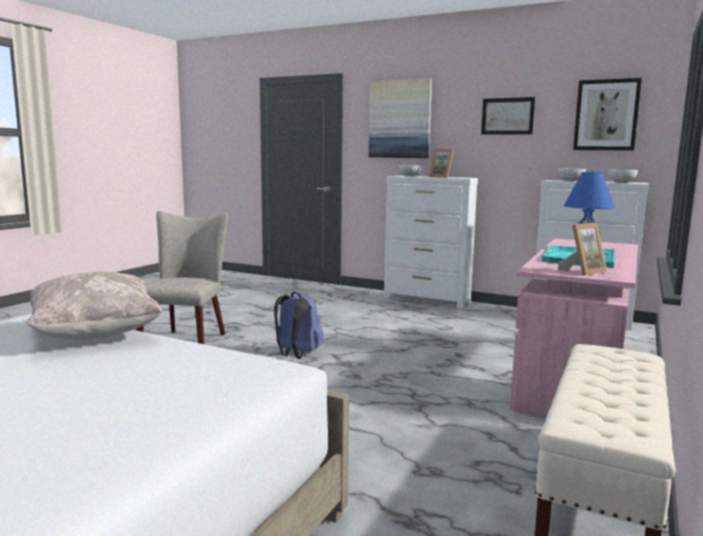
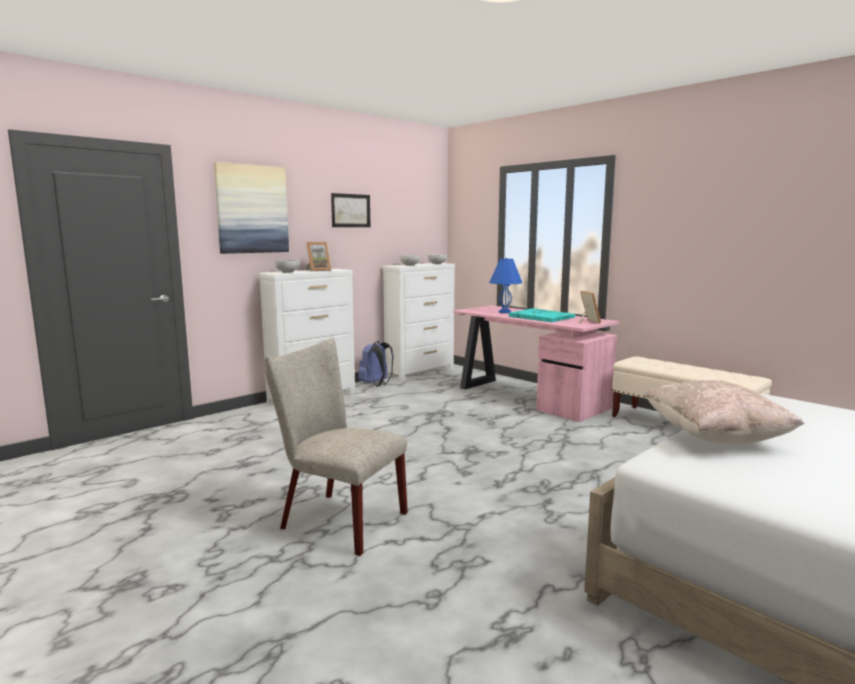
camera: 70 degrees left, 0 degrees up
blue backpack [274,292,323,359] -> blue backpack moved to [358,341,394,387]
picture [573,78,642,151] -> none

